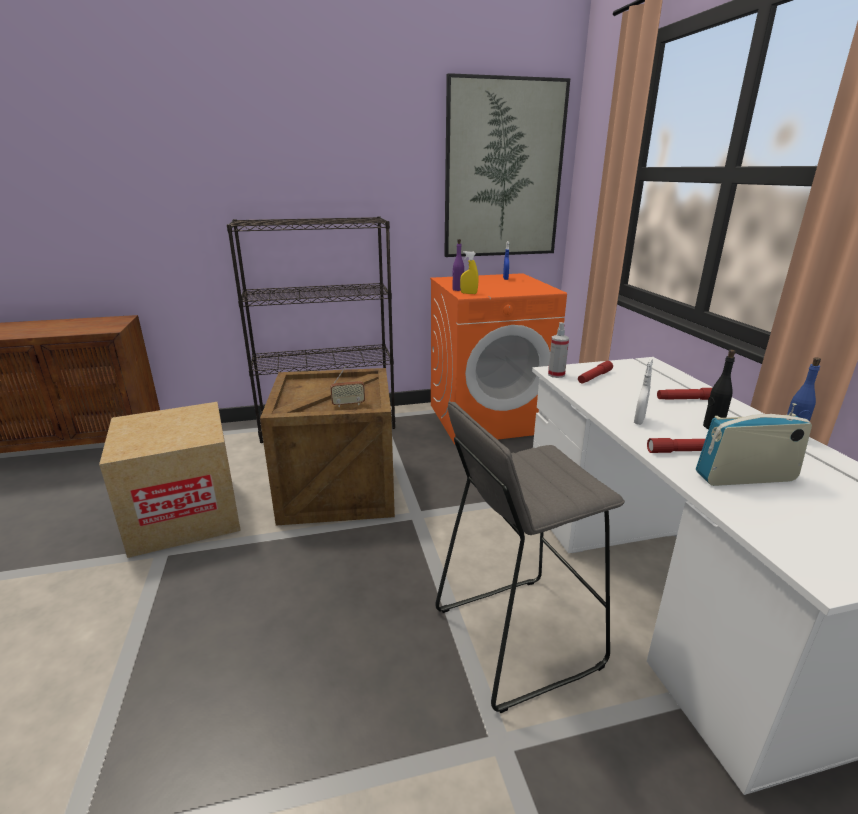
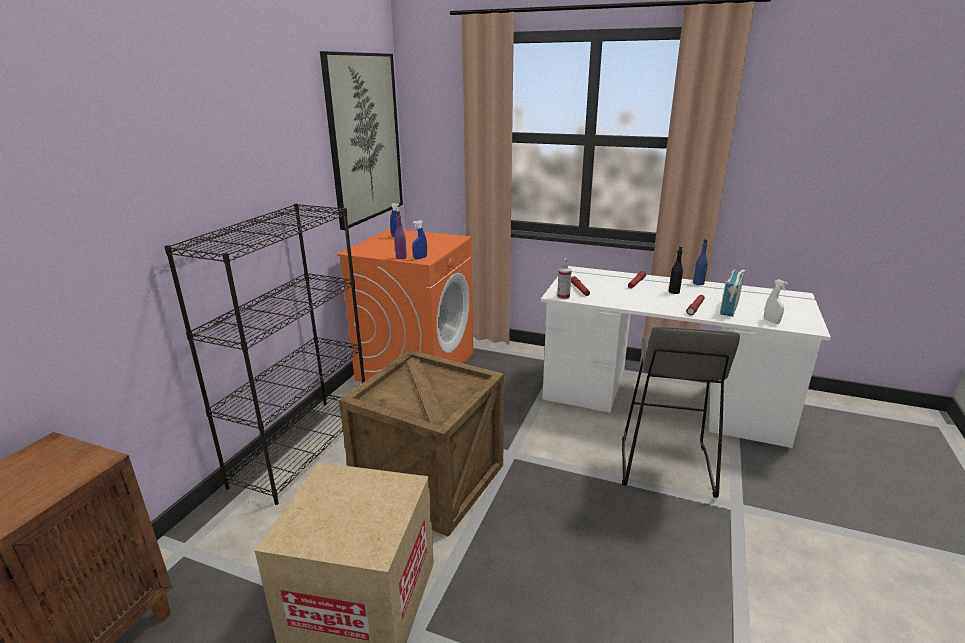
camera: 55 degrees left, 0 degrees up
radio [330,365,365,407] -> none
yellow spray bottle [460,251,478,294] -> blue spray bottle [412,220,427,259]
white spray bottle [634,359,653,425] -> white spray bottle moved to [764,279,788,324]

